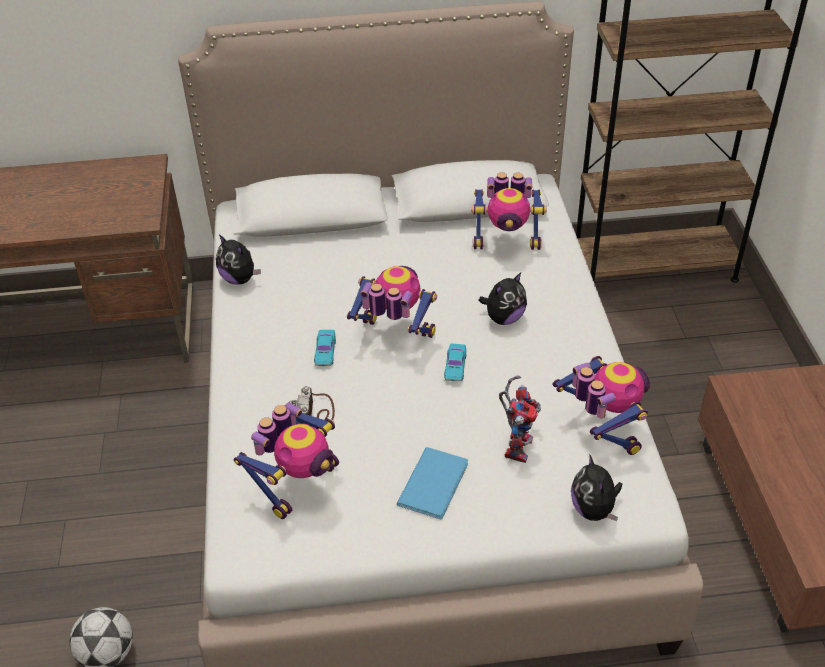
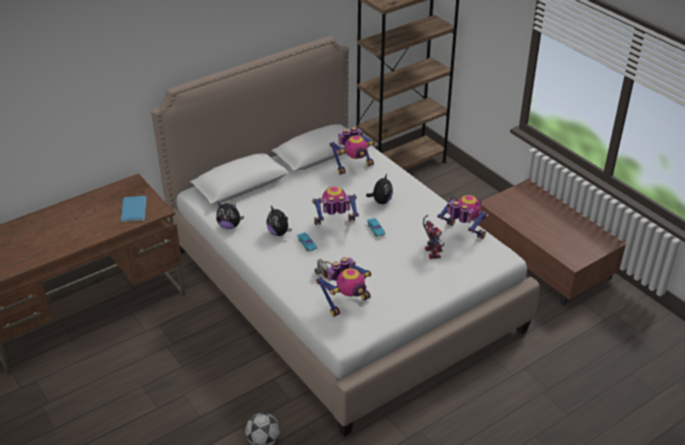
camera: 30 degrees left, 5 degrees down
toy robot [234,402,339,519] -> toy robot turned 45 degrees clockwise [316,257,371,317]
blue book [397,447,468,520] -> blue book moved to [121,196,147,222]
plush toy [571,454,622,521] -> plush toy moved to [266,206,292,236]

